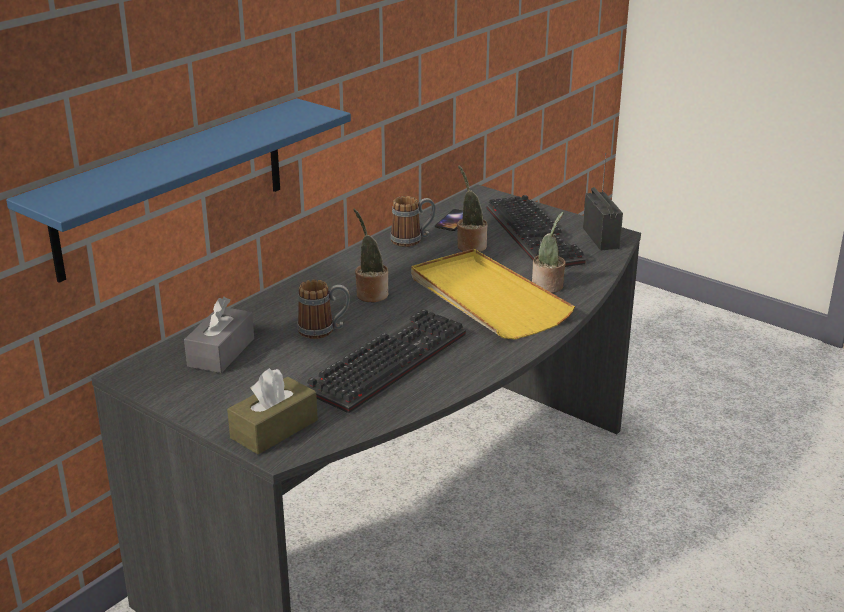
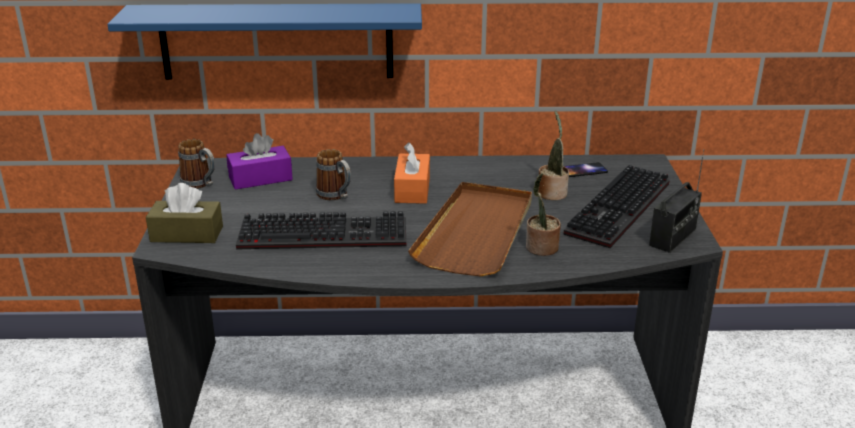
camera: 50 degrees right, 0 degrees up
grey tissue box [184,297,254,373] -> purple tissue box [226,133,293,190]
potted plant [353,209,389,302] -> orange tissue box [394,142,430,204]
mug [390,196,436,247] -> mug moved to [178,139,215,189]
yellow tray [411,249,575,340] -> brown tray [408,182,532,277]

